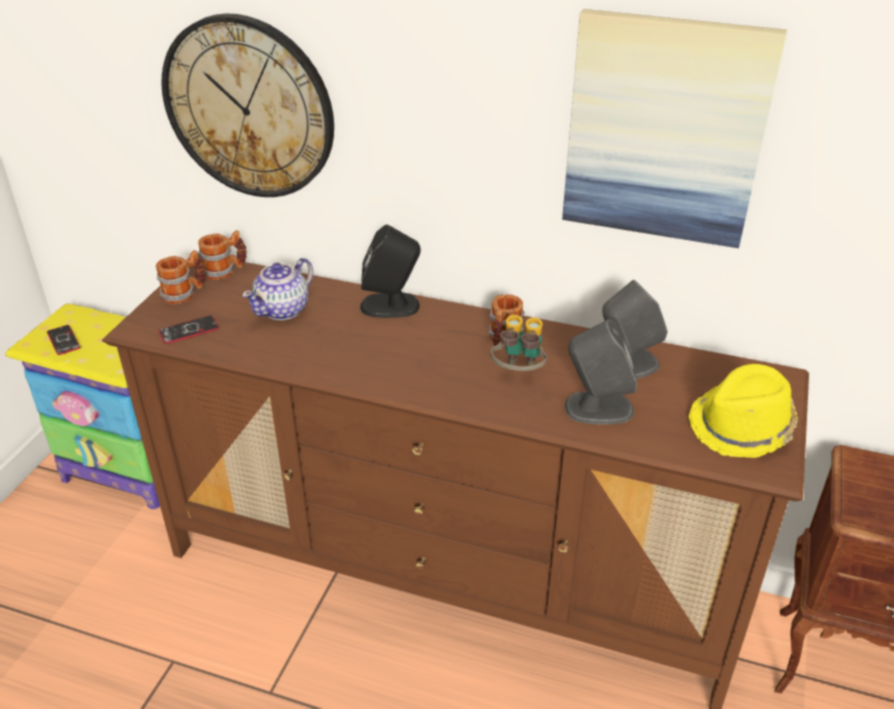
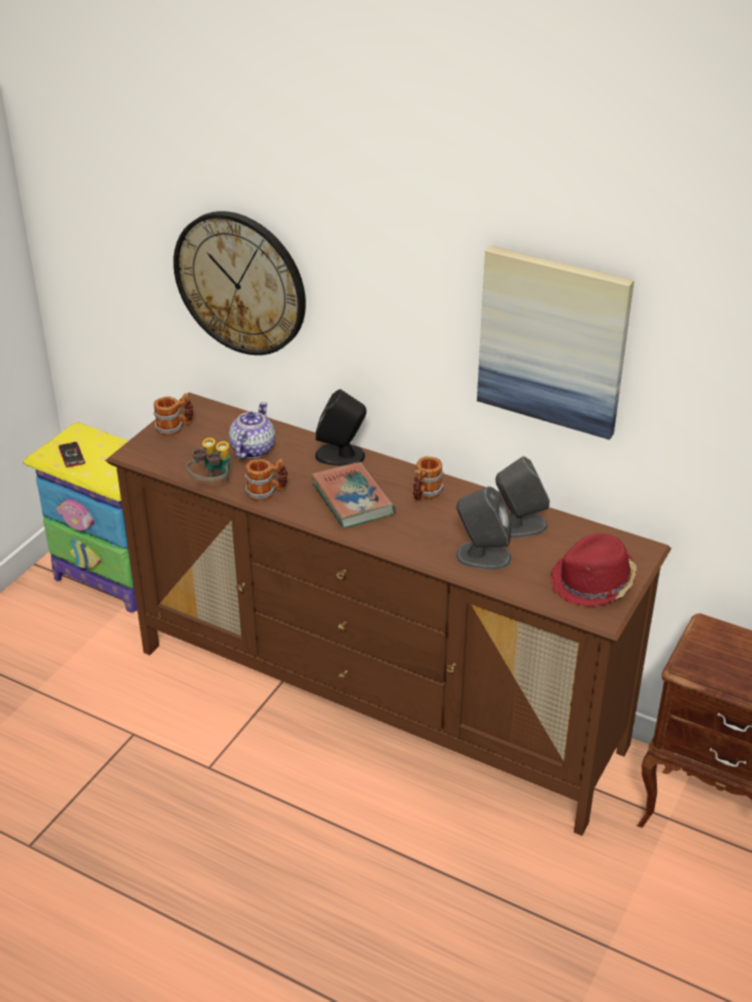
camera: 10 degrees right, 0 degrees up
phone [158,315,219,344] -> none
mug [198,230,247,280] -> mug moved to [244,459,288,501]
teapot [242,258,314,320] -> teapot turned 150 degrees clockwise [229,402,275,459]
binoculars [491,315,547,371] -> binoculars moved to [187,438,230,481]
yellow hat [688,364,798,458] -> red hat [550,533,637,607]
none -> book [311,462,396,528]

